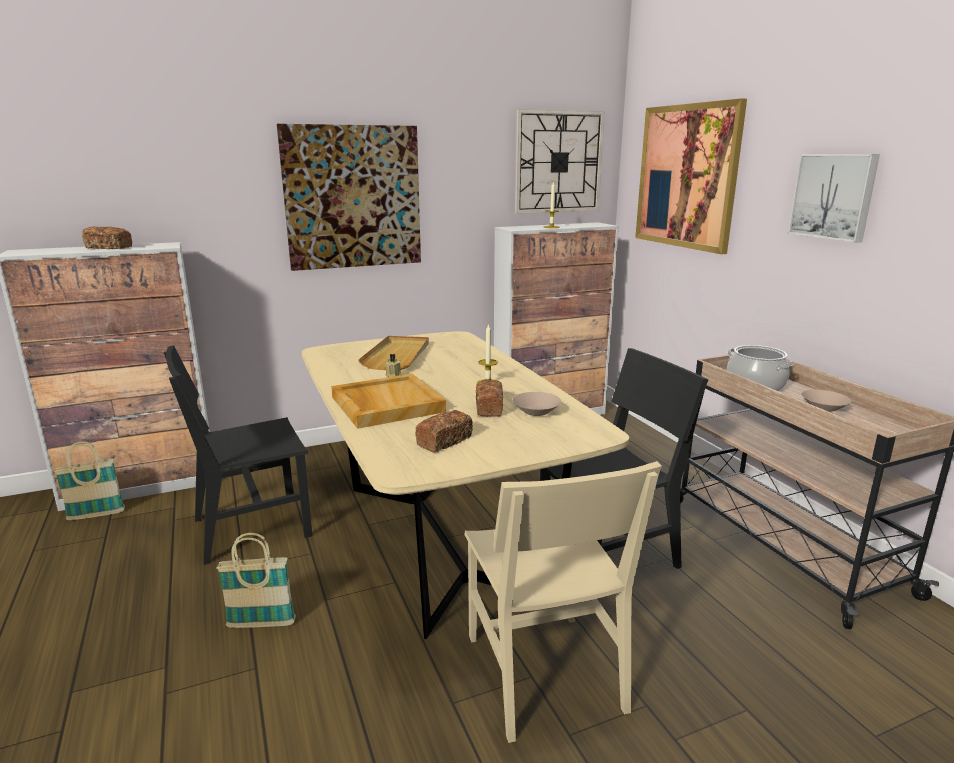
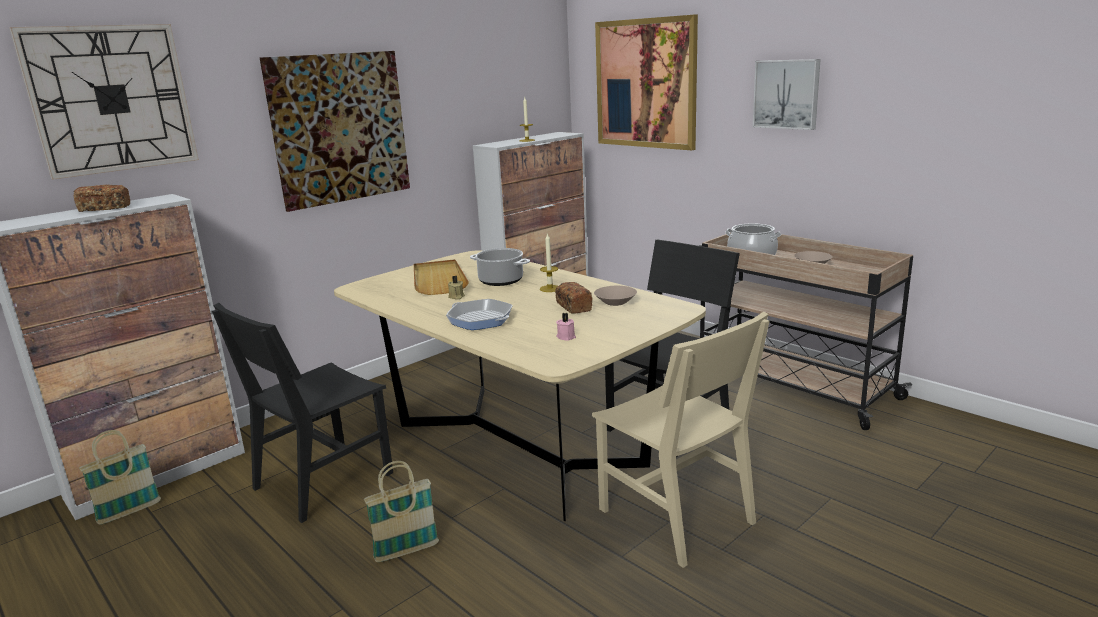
camera: 20 degrees left, 0 degrees up
beige tray [331,374,446,429] -> frying pan [446,299,513,330]
bread [415,410,473,452] -> pink candle [556,313,576,341]
wall clock [515,109,605,214] -> wall clock moved to [9,24,199,180]
none -> cooking pot [470,248,530,286]

